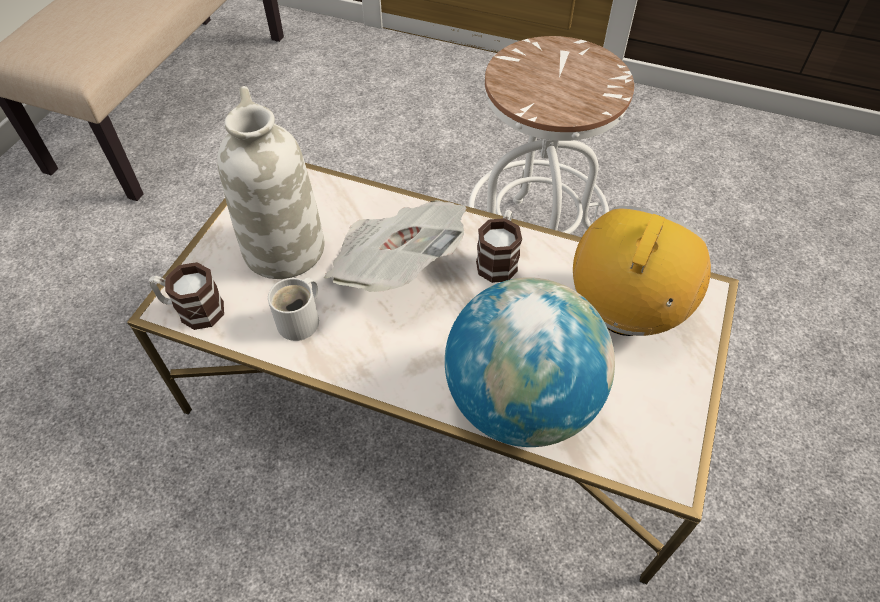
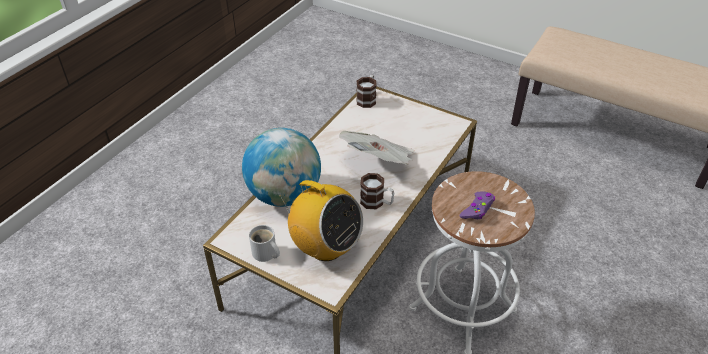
camera: 100 degrees right, 10 degrees down
white vase [217,86,324,279] -> none
white mug [268,278,319,341] -> white mug moved to [249,225,280,262]
none -> purple game controller [460,191,495,219]

